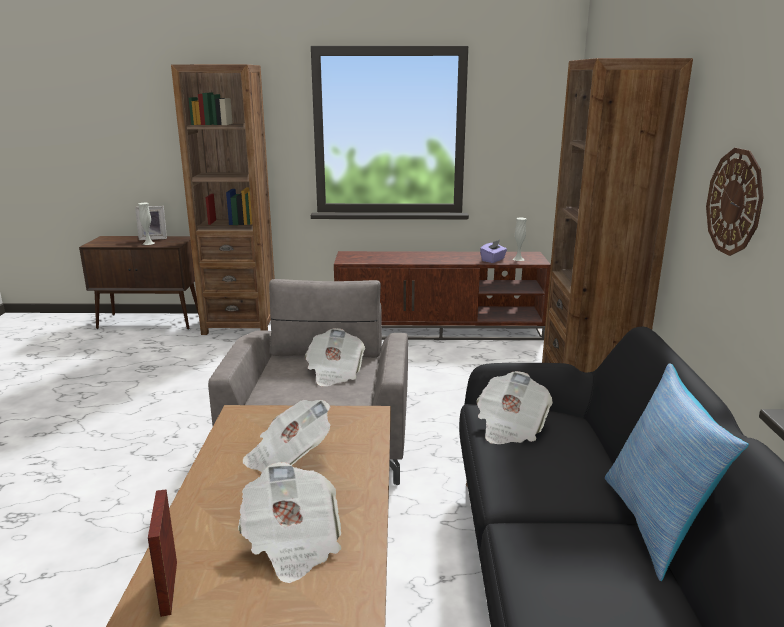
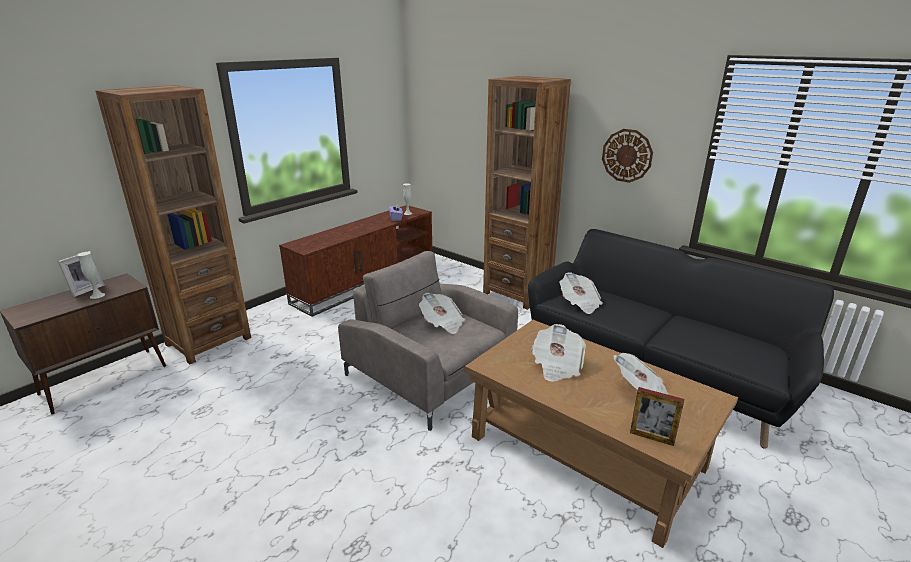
camera: 50 degrees left, 5 degrees up
pillow [605,363,749,581] -> none

